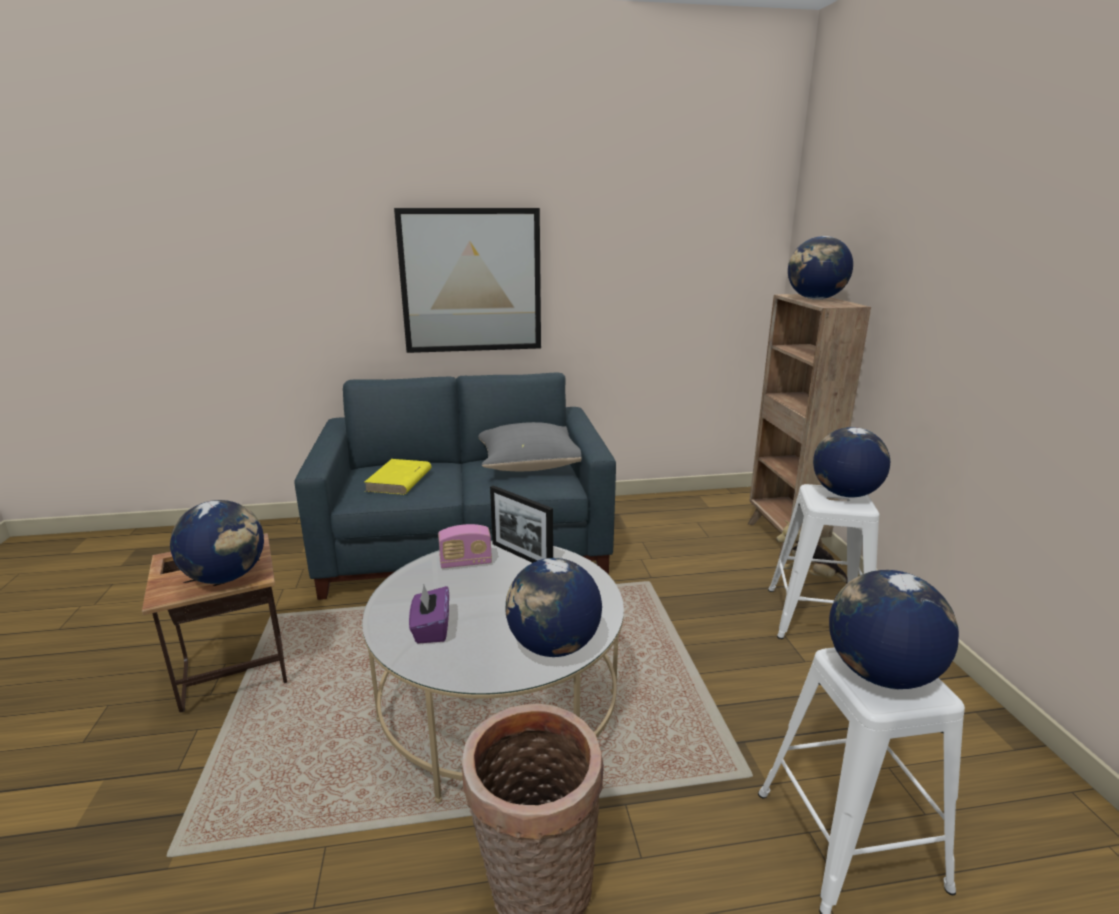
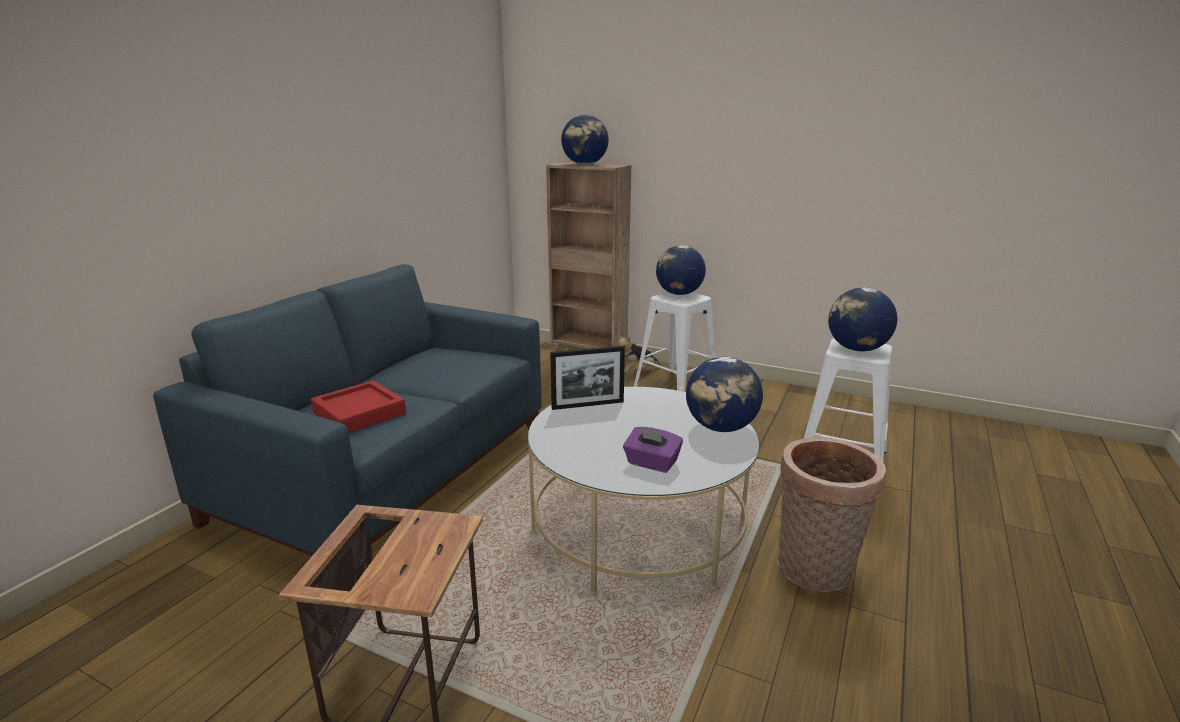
camera: 55 degrees left, 0 degrees up
globe [170,500,264,584] -> none
yellow book [364,459,431,495] -> red tray [311,380,406,433]
picture [394,208,541,353] -> none
radio [438,524,492,568] -> none
grey pillow [478,422,581,471] -> none

